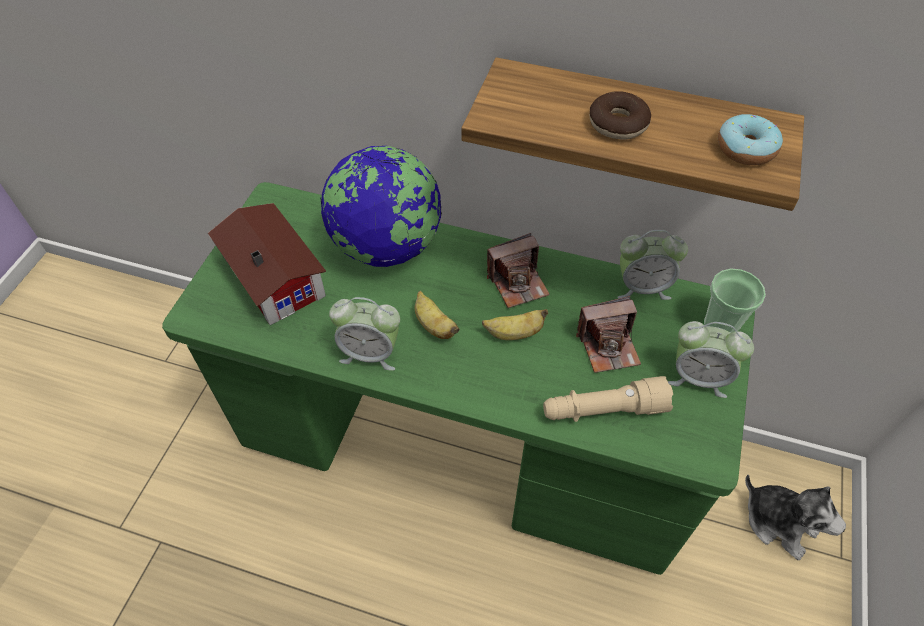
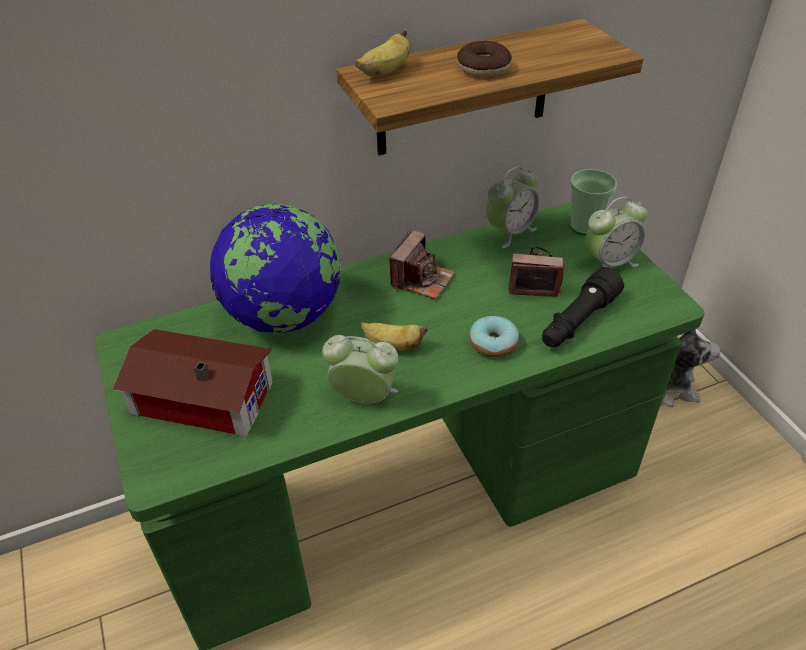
camera: 40 degrees left, 10 degrees down
alarm clock [329,297,400,371] -> alarm clock turned 135 degrees counterclockwise [322,335,398,403]
banana [482,309,548,340] -> banana moved to [355,29,410,77]
beige flashlight [543,376,673,422] -> black flashlight [542,267,624,347]
camera [576,296,641,373] -> camera turned 120 degrees counterclockwise [509,246,565,297]
donut [718,114,783,165] -> donut moved to [469,316,519,357]

